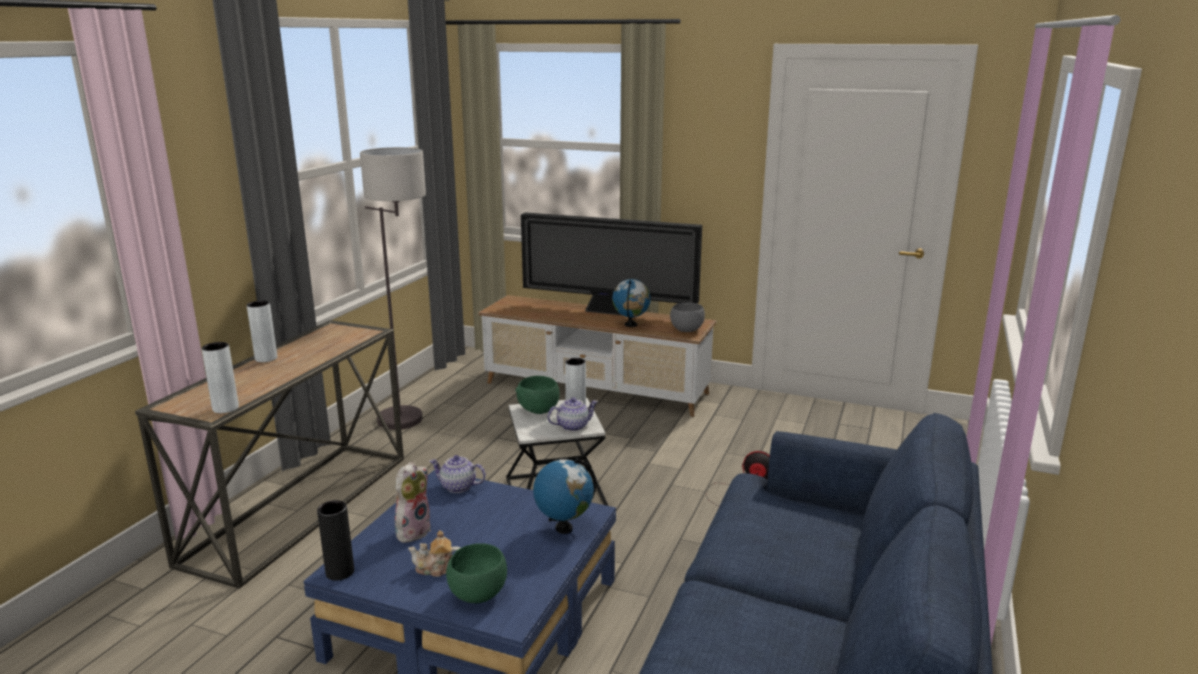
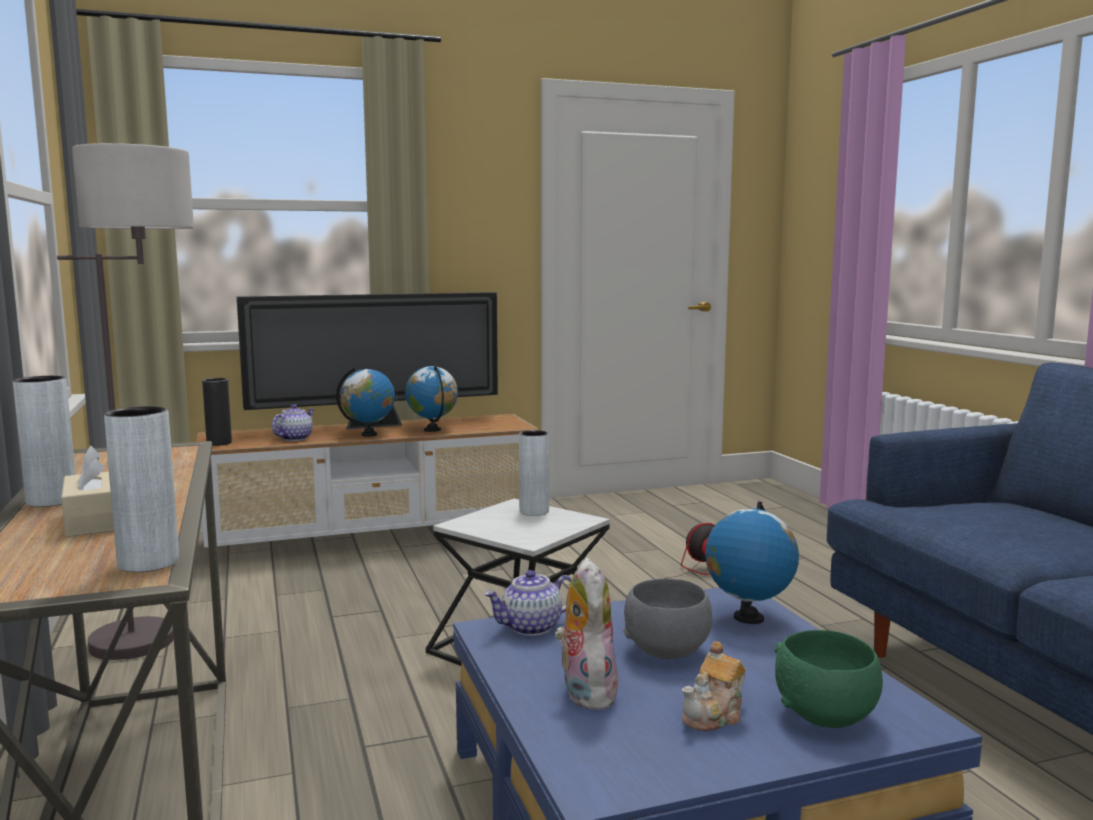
camera: 40 degrees left, 10 degrees down
black vase [317,500,354,581] -> black vase moved to [202,378,232,446]
green bowl [515,376,560,414] -> none
teapot [547,397,598,431] -> teapot moved to [272,404,315,441]
grey bowl [670,303,705,332] -> grey bowl moved to [623,579,712,659]
none -> beige tissue box [61,445,114,537]
none -> globe [336,367,395,437]

